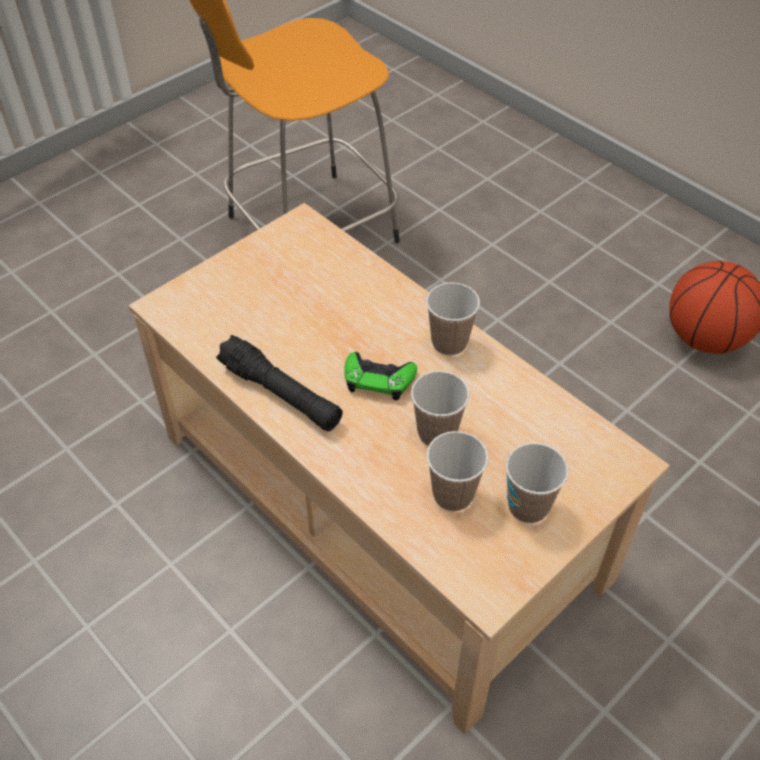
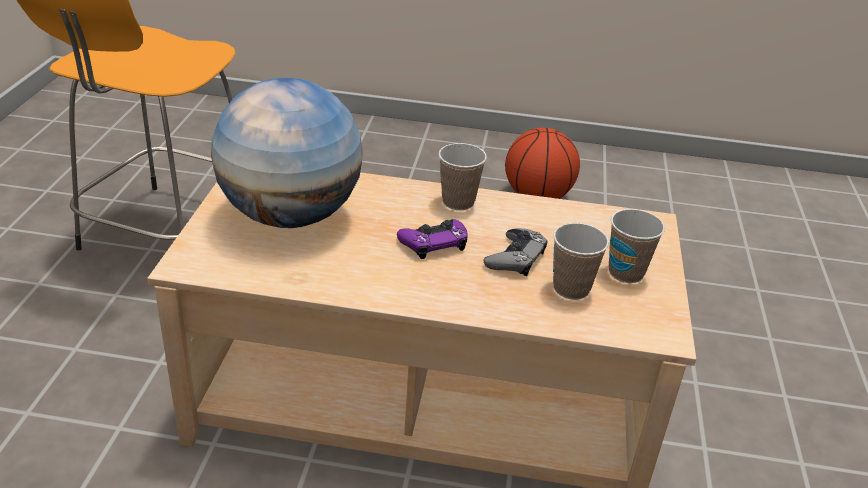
camera: 40 degrees left, 15 degrees down
black flashlight [216,335,343,431] -> none
green game controller [344,352,417,400] -> purple game controller [397,219,468,259]
cup [411,371,470,446] -> grey game controller [483,228,548,276]
none -> globe [211,78,363,228]

